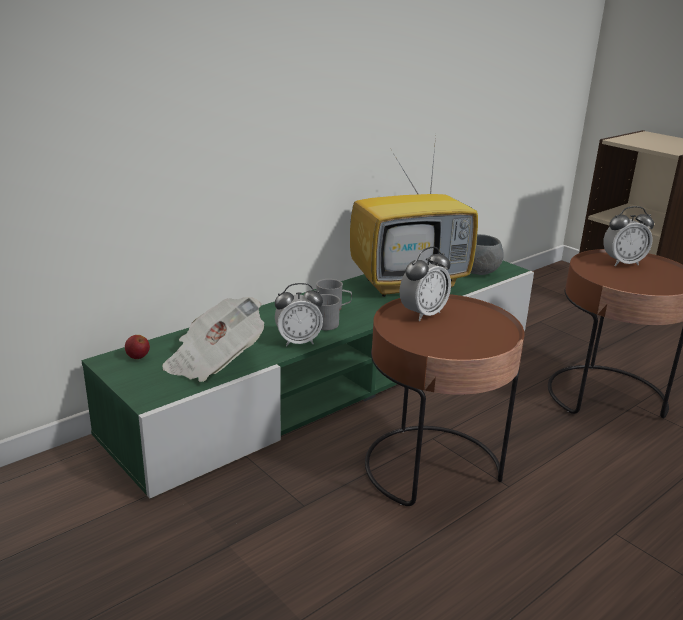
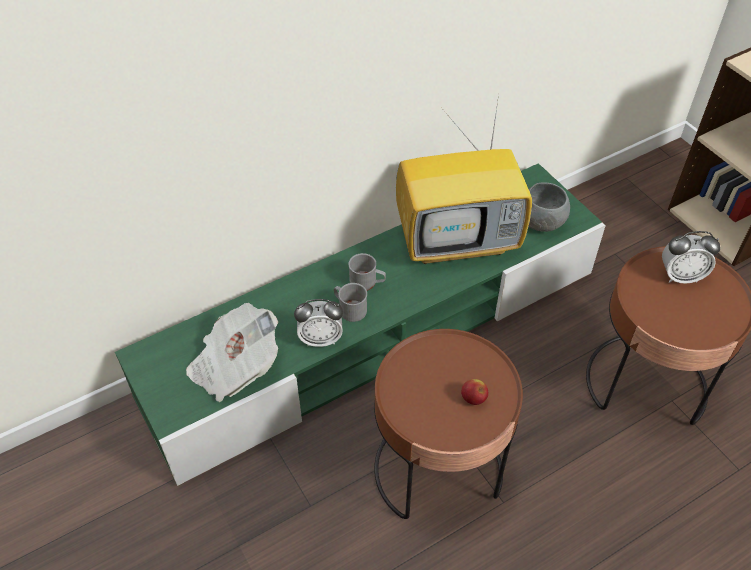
camera: 10 degrees right, 25 degrees up
apple [125,335,150,359] -> apple moved to [461,379,489,405]
alarm clock [399,247,451,321] -> none

